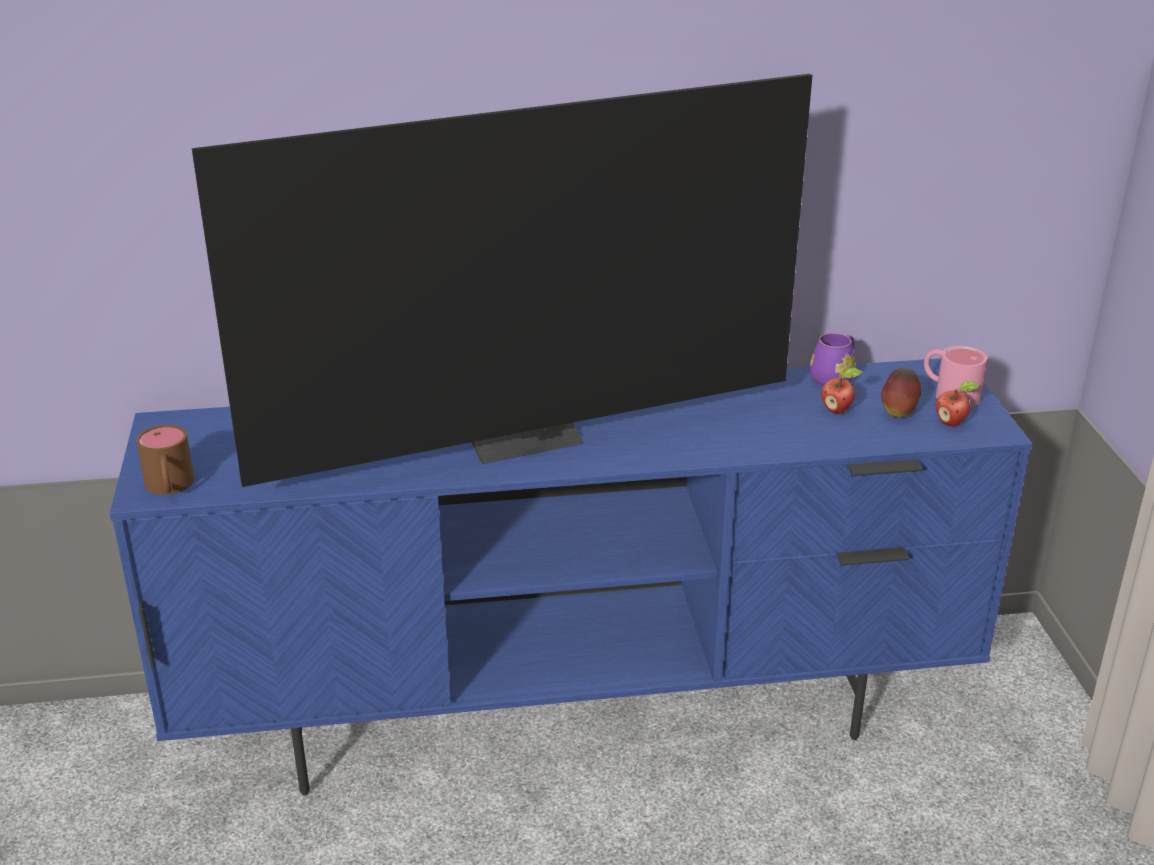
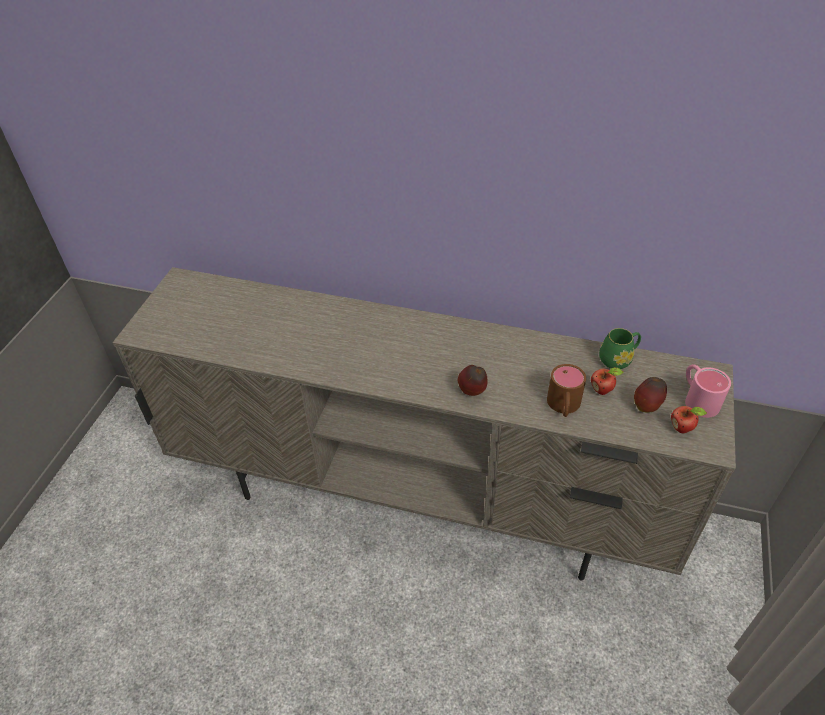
camera: 25 degrees right, 15 degrees up
blue tv stand [110,358,1032,796] -> beige tv stand [113,267,736,580]
brown mug [136,425,194,495] -> brown mug moved to [547,364,586,417]
television [192,74,812,487] -> none
purple mug [810,333,855,387] -> green mug [599,328,641,369]
none -> apple [458,365,488,396]

